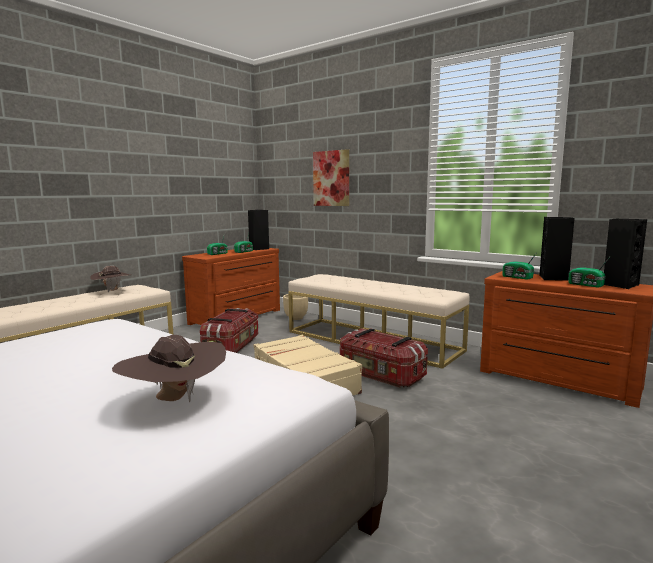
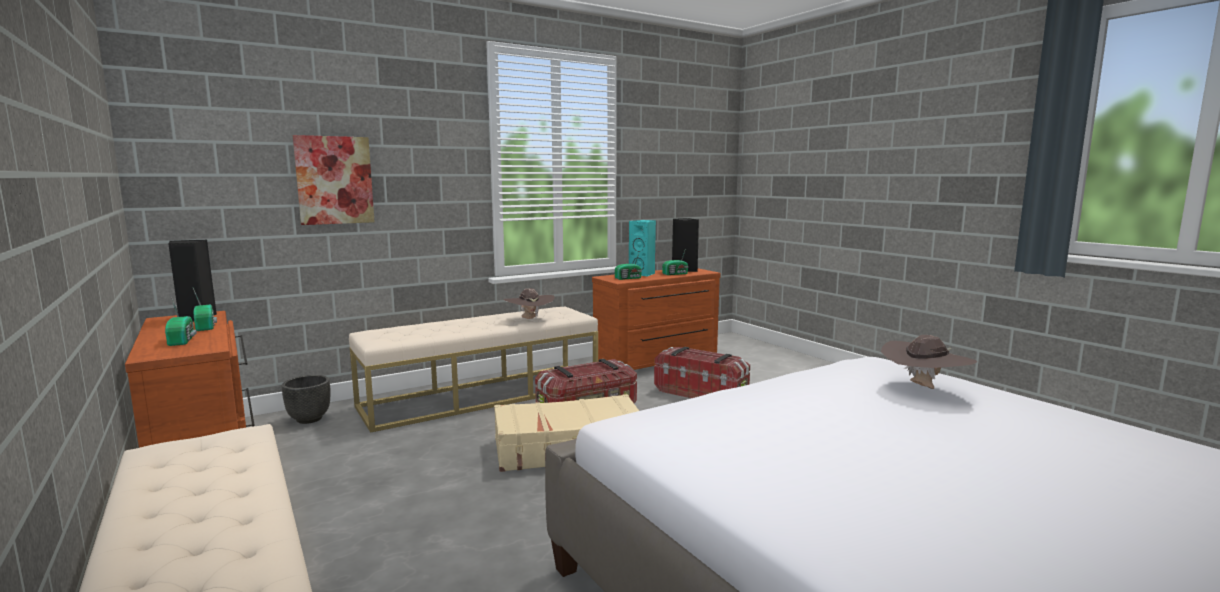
camera: 70 degrees left, 0 degrees up
brown hat [90,266,130,292] -> brown hat moved to [504,288,555,319]
storage box [200,308,258,353] -> storage box moved to [654,347,750,398]
beige planter [283,294,308,320] -> black planter [282,375,330,424]
black speaker [539,217,575,281] -> turquoise speaker [629,220,656,276]

